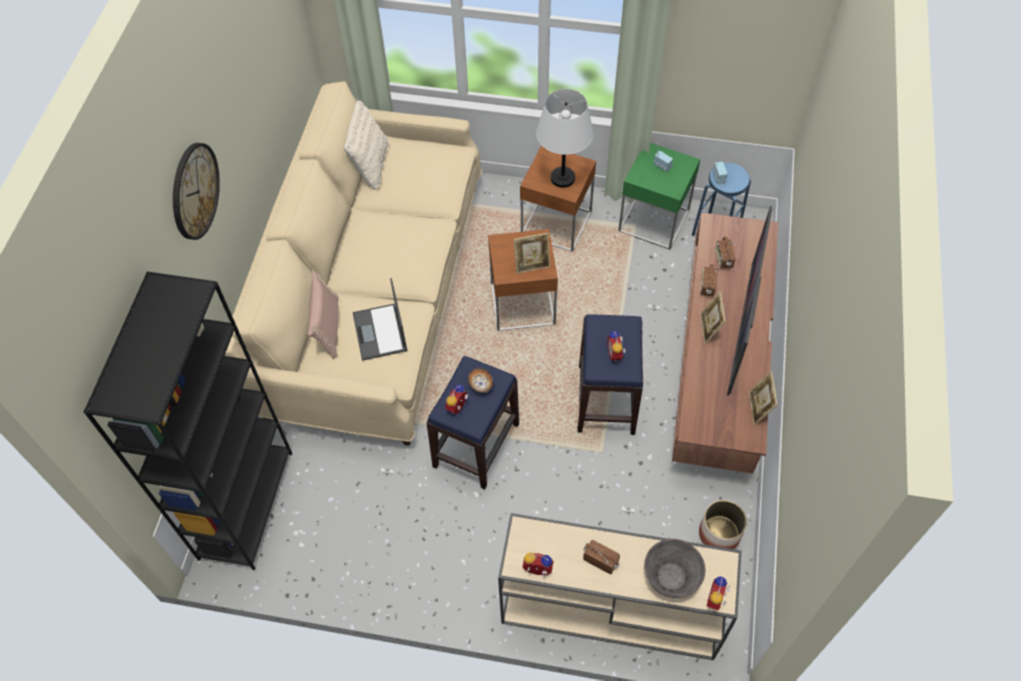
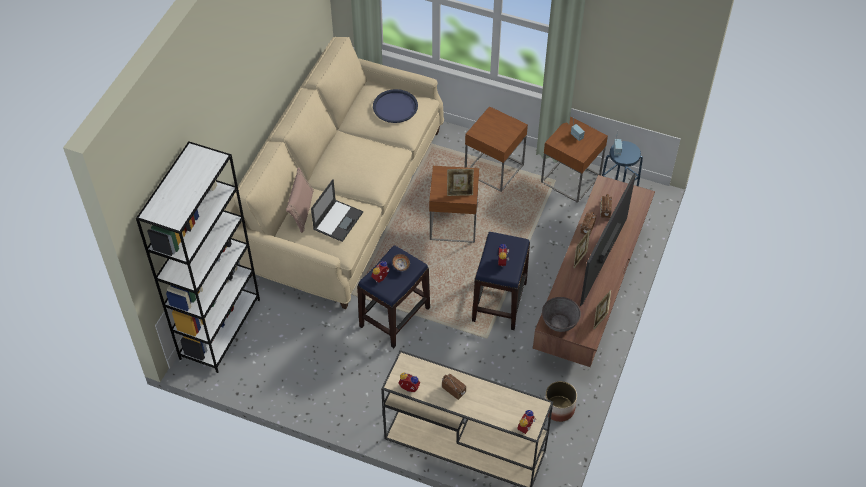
camera: 10 degrees right, 5 degrees down
black bookcase [84,272,292,570] -> white bookcase [136,141,260,373]
wall clock [173,143,220,240] -> none
beige pillow [344,100,389,190] -> none
laptop [353,278,407,361] -> laptop turned 150 degrees counterclockwise [311,179,363,242]
white table lamp [536,89,594,188] -> none
green side table [618,143,700,250] -> brown side table [541,116,608,203]
grey bowl [644,539,705,598] -> grey bowl moved to [542,297,581,332]
none -> blue tray [373,89,418,123]

